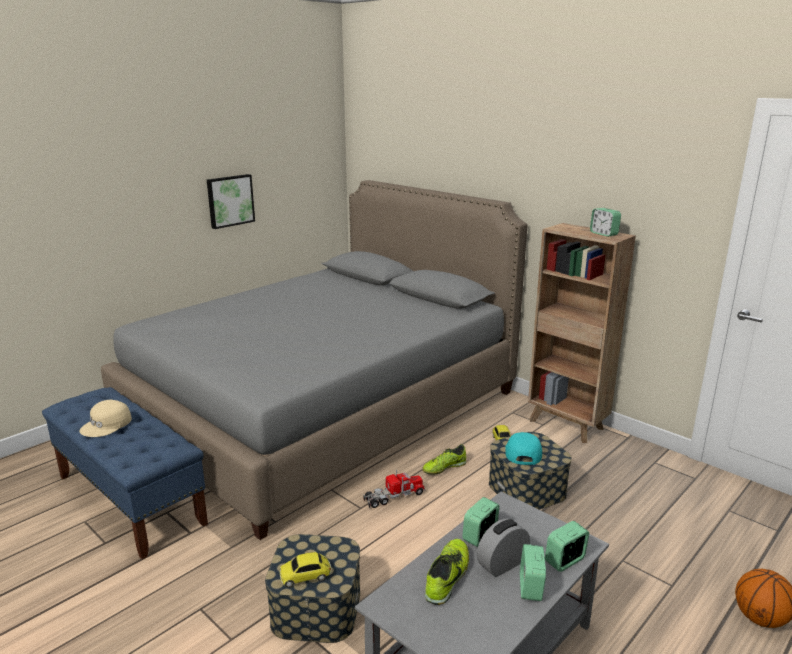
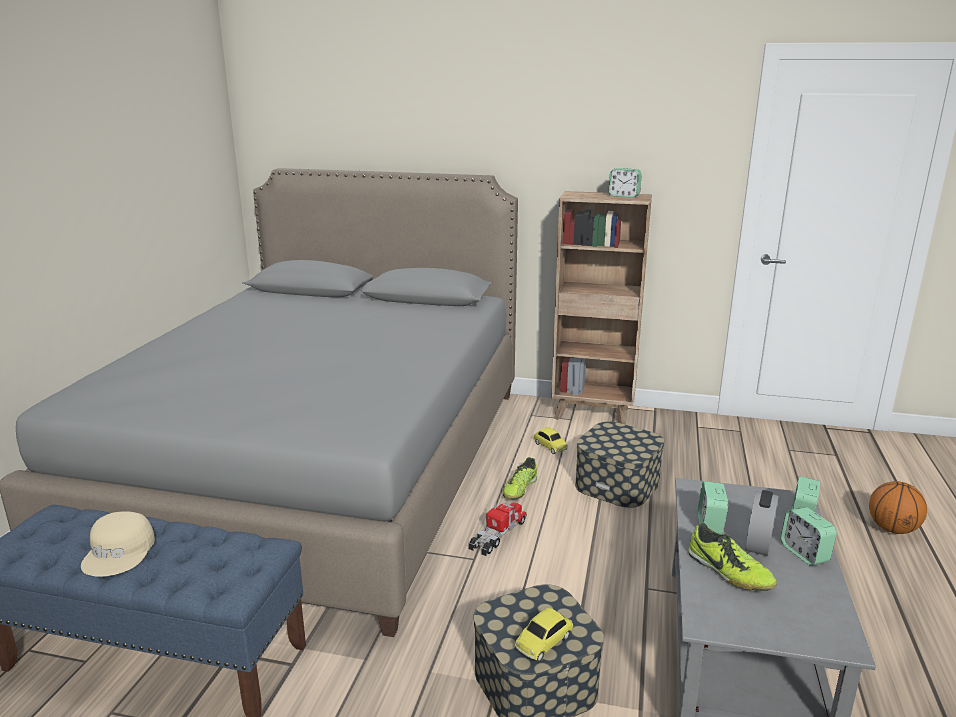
camera: 30 degrees left, 0 degrees up
picture [207,174,255,229] -> none
shoe [425,539,469,605] -> shoe turned 150 degrees clockwise [688,522,777,591]
turquoise cap [505,432,542,465] -> none

